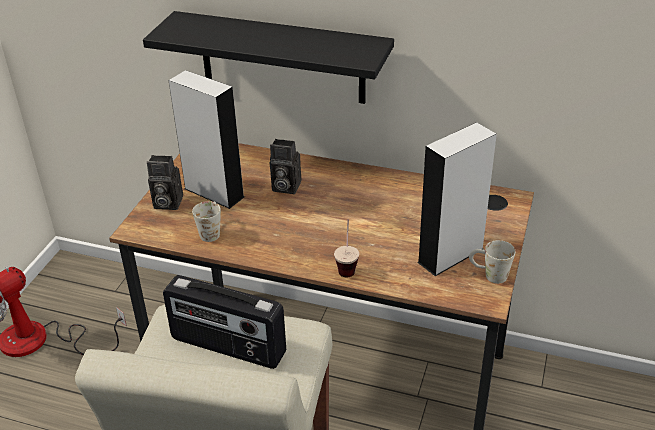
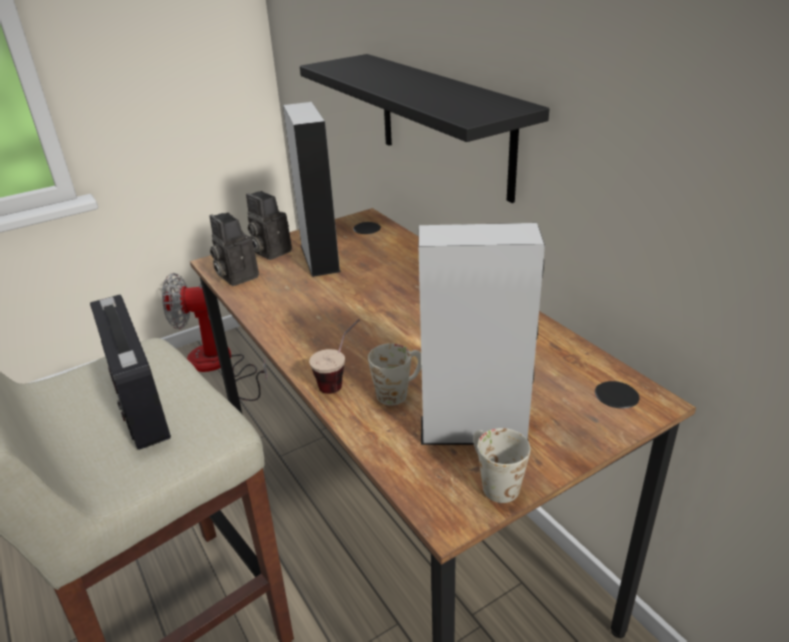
camera: 40 degrees right, 5 degrees down
white mug [192,201,221,242] -> white mug moved to [368,343,422,406]
camera [270,139,301,194] -> camera moved to [210,213,259,286]

